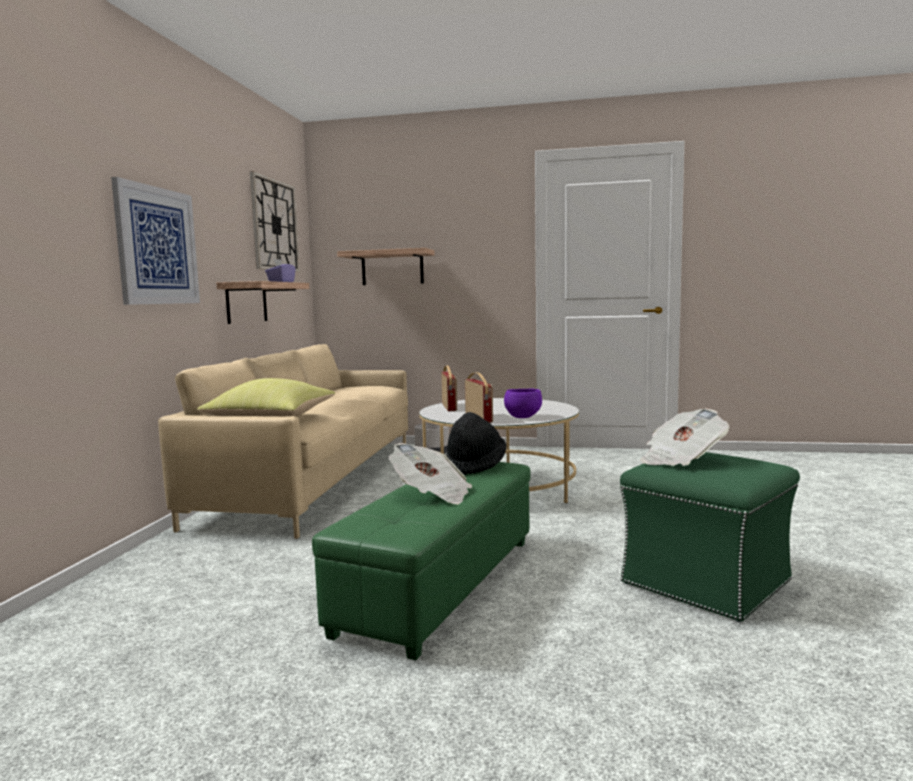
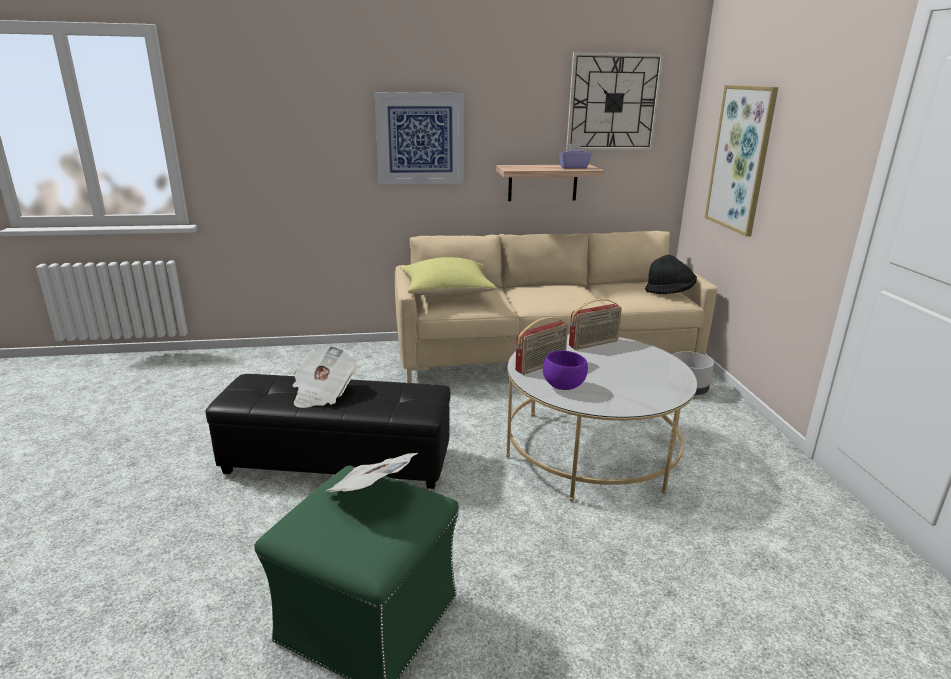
camera: 70 degrees right, 15 degrees up
green ottoman [312,462,531,660] -> black ottoman [205,374,450,489]
shelf [337,248,435,285] -> picture [705,85,778,237]
black hat [447,412,507,475] -> black hat moved to [645,255,697,294]

